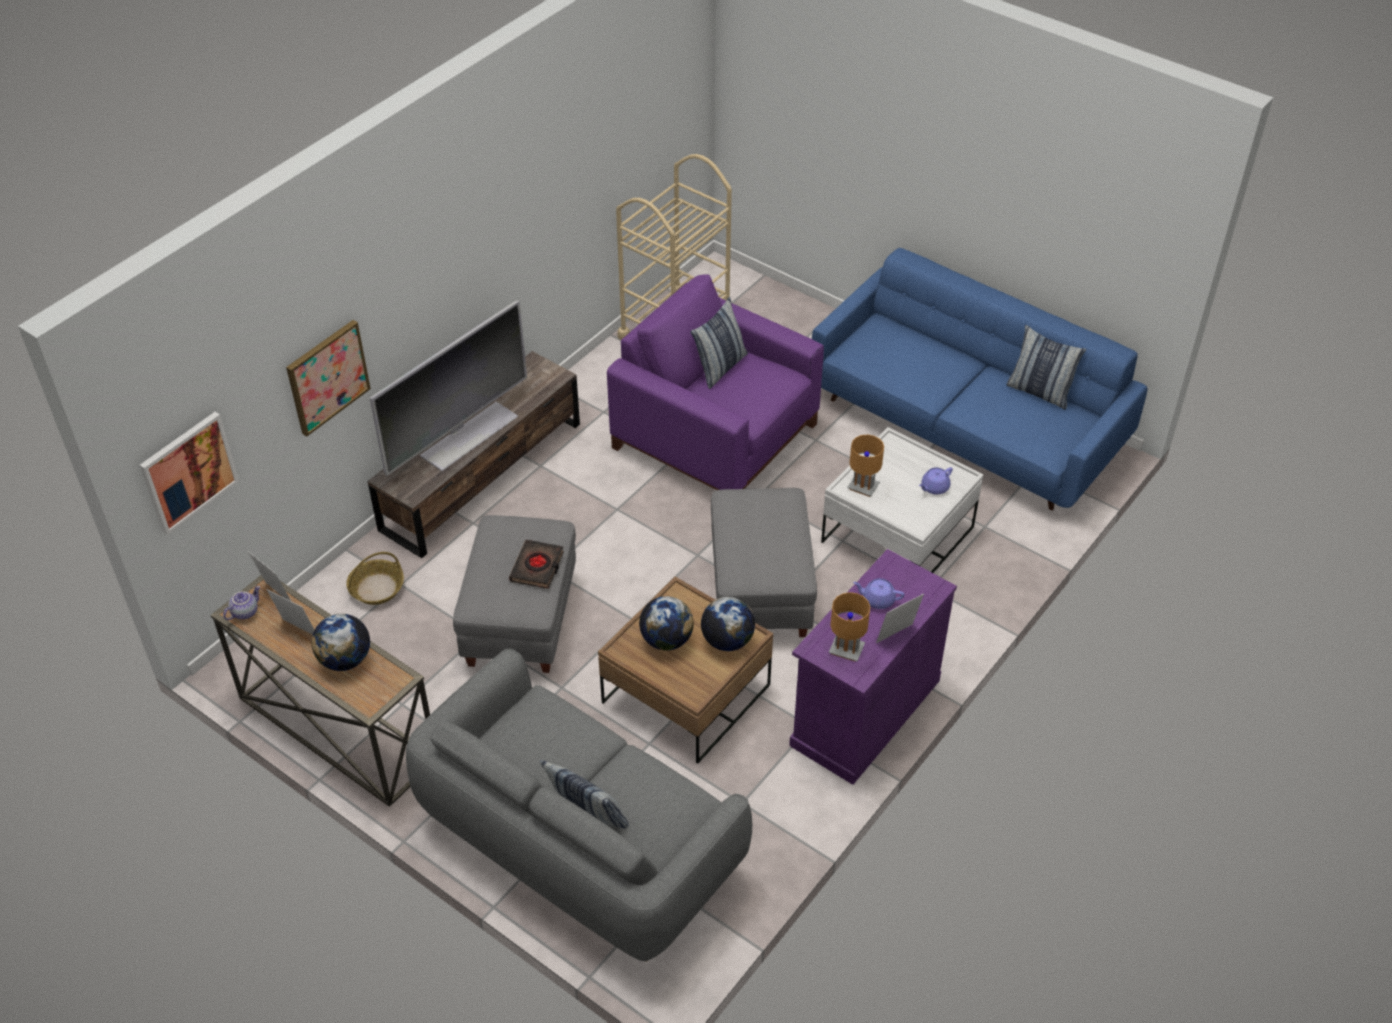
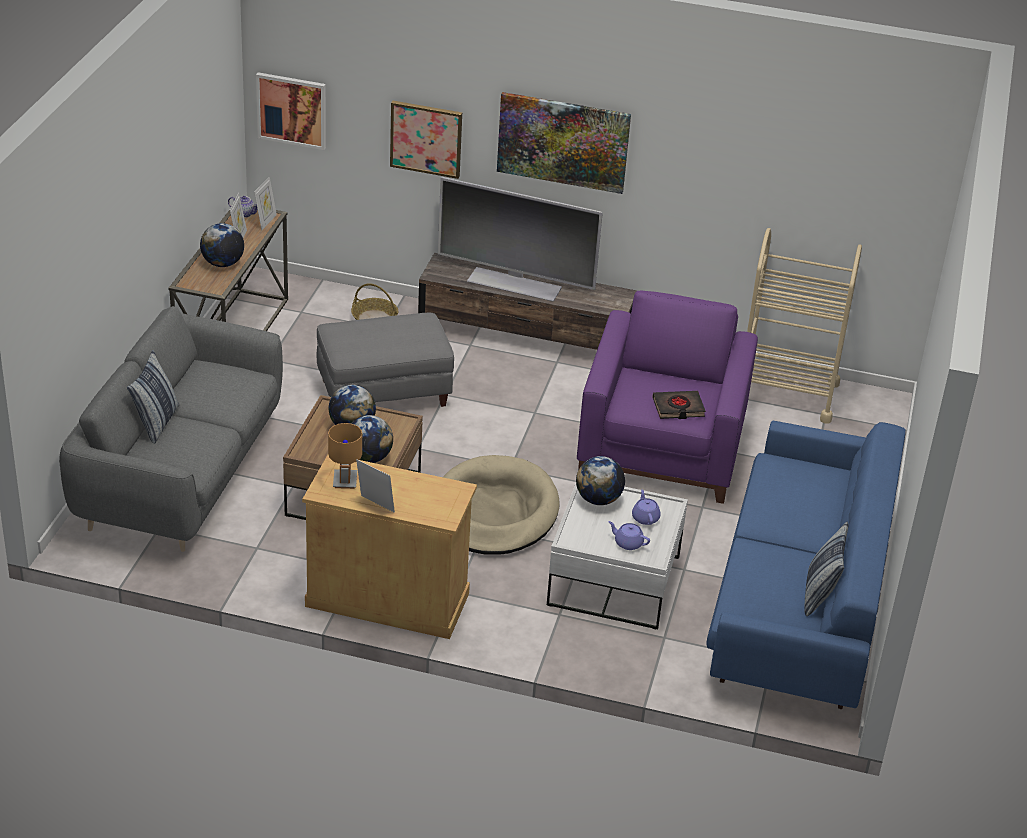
camera: 65 degrees right, 10 degrees down
black book [509,540,564,589] -> black book moved to [652,391,706,419]
pillow [690,297,748,389] -> none
grey ottoman [711,488,817,637] -> beige dog bed [443,455,559,555]
purple cabinet [789,549,957,785] -> beige cabinet [302,455,477,639]
brown table lamp [847,435,884,497] -> globe [576,456,625,505]
purple teapot [853,578,904,609] -> purple teapot moved to [632,490,661,525]
none -> picture [497,92,631,194]

